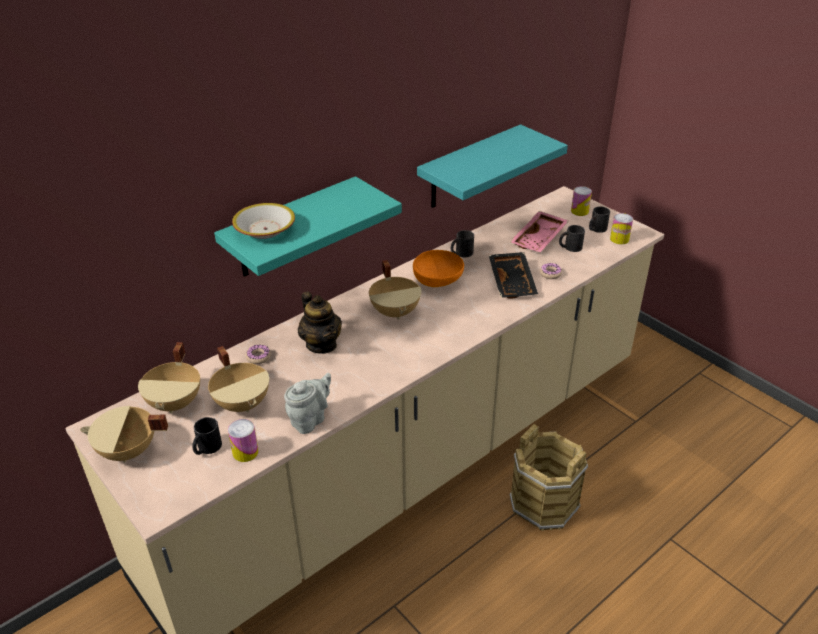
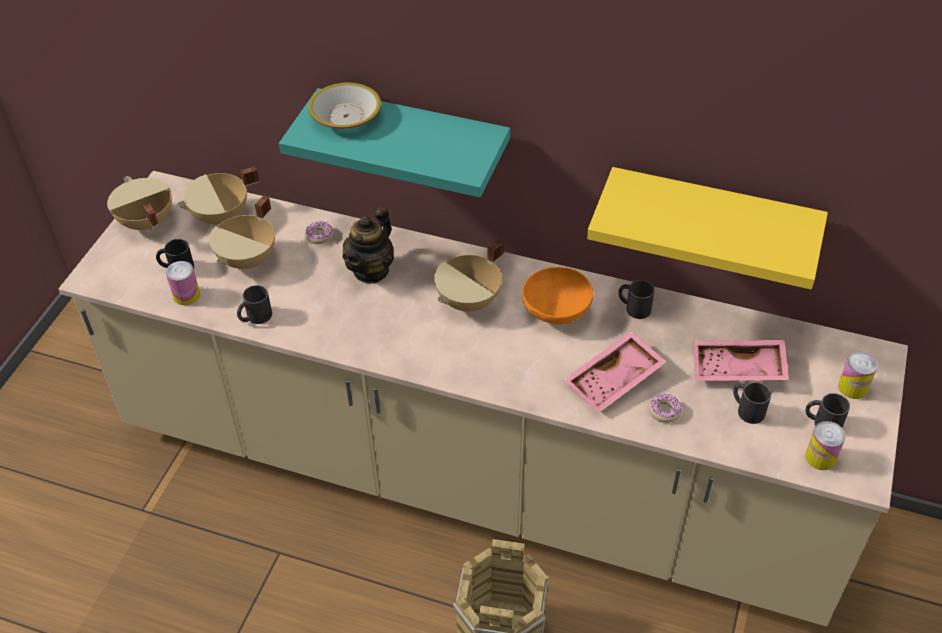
camera: 60 degrees right, 10 degrees up
grey teapot [284,373,331,434] -> black mug [237,285,272,324]
turquoise shelf [417,124,568,208] -> yellow shelf [587,167,828,289]
black tray [489,252,538,299] -> pink tray [563,331,667,413]

